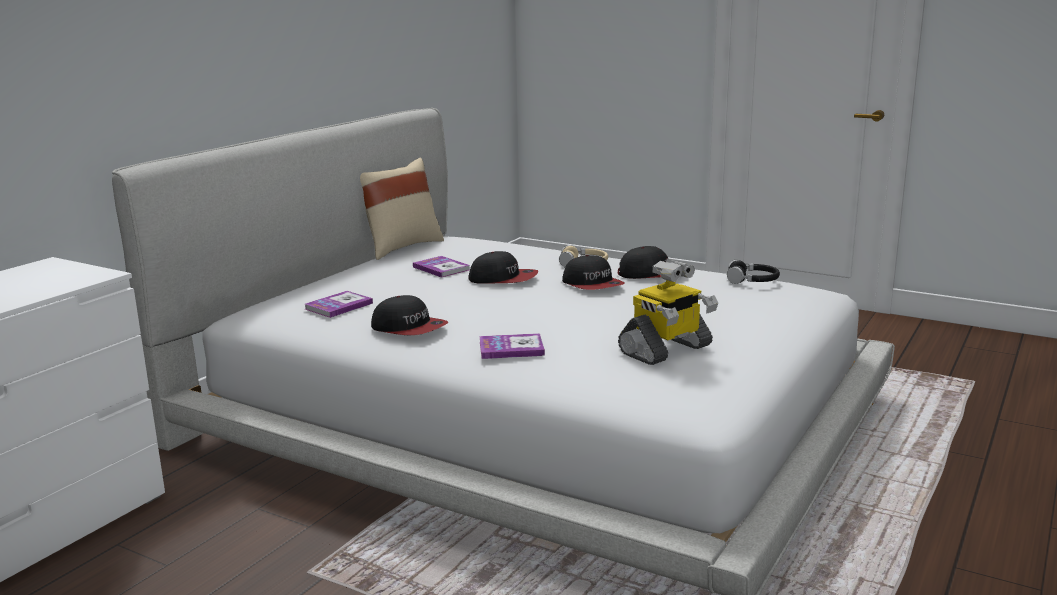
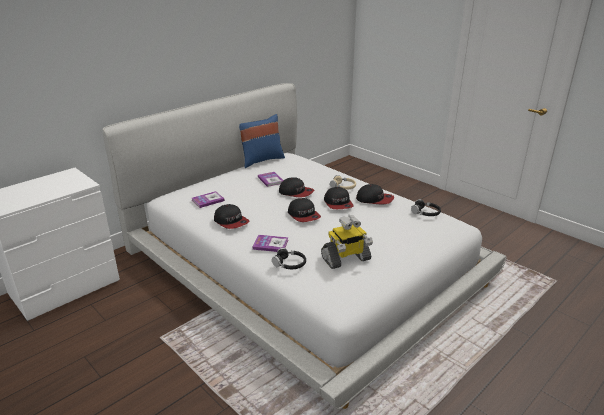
camera: 15 degrees right, 10 degrees up
beige pillow [360,158,444,260] -> blue pillow [239,114,285,168]
none -> black headphones [272,248,306,269]
none -> cap [288,198,321,222]

